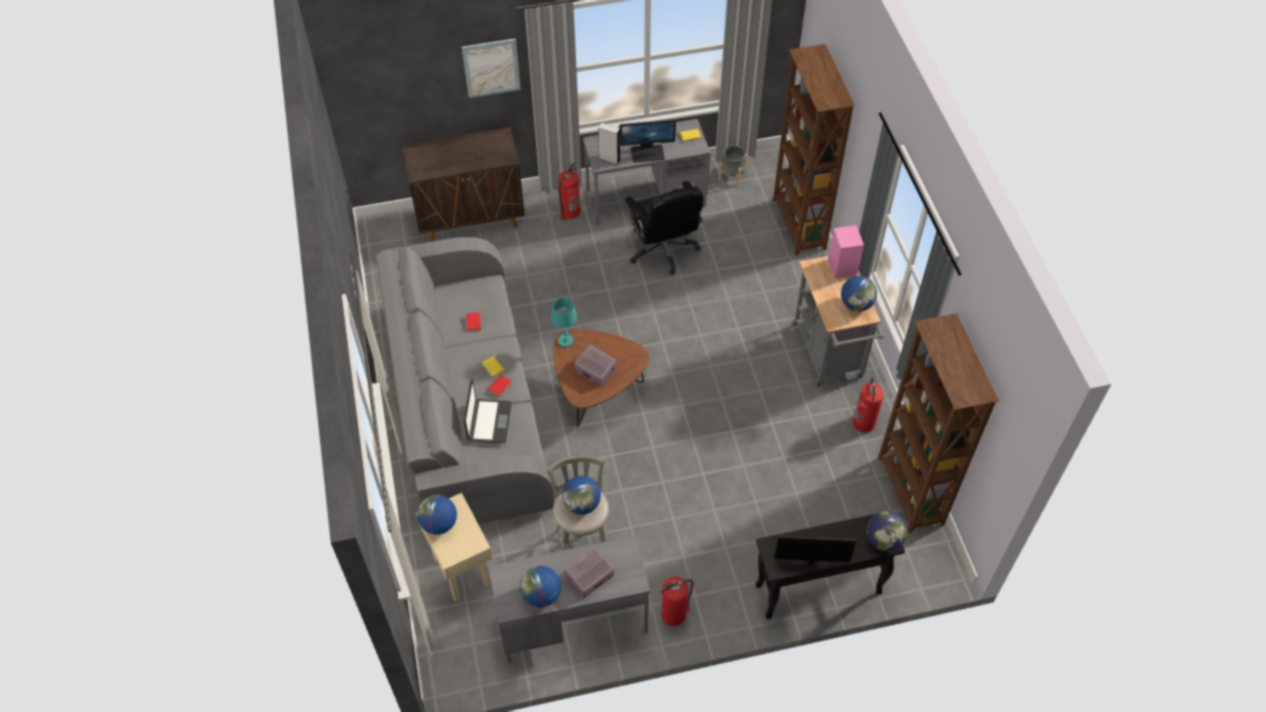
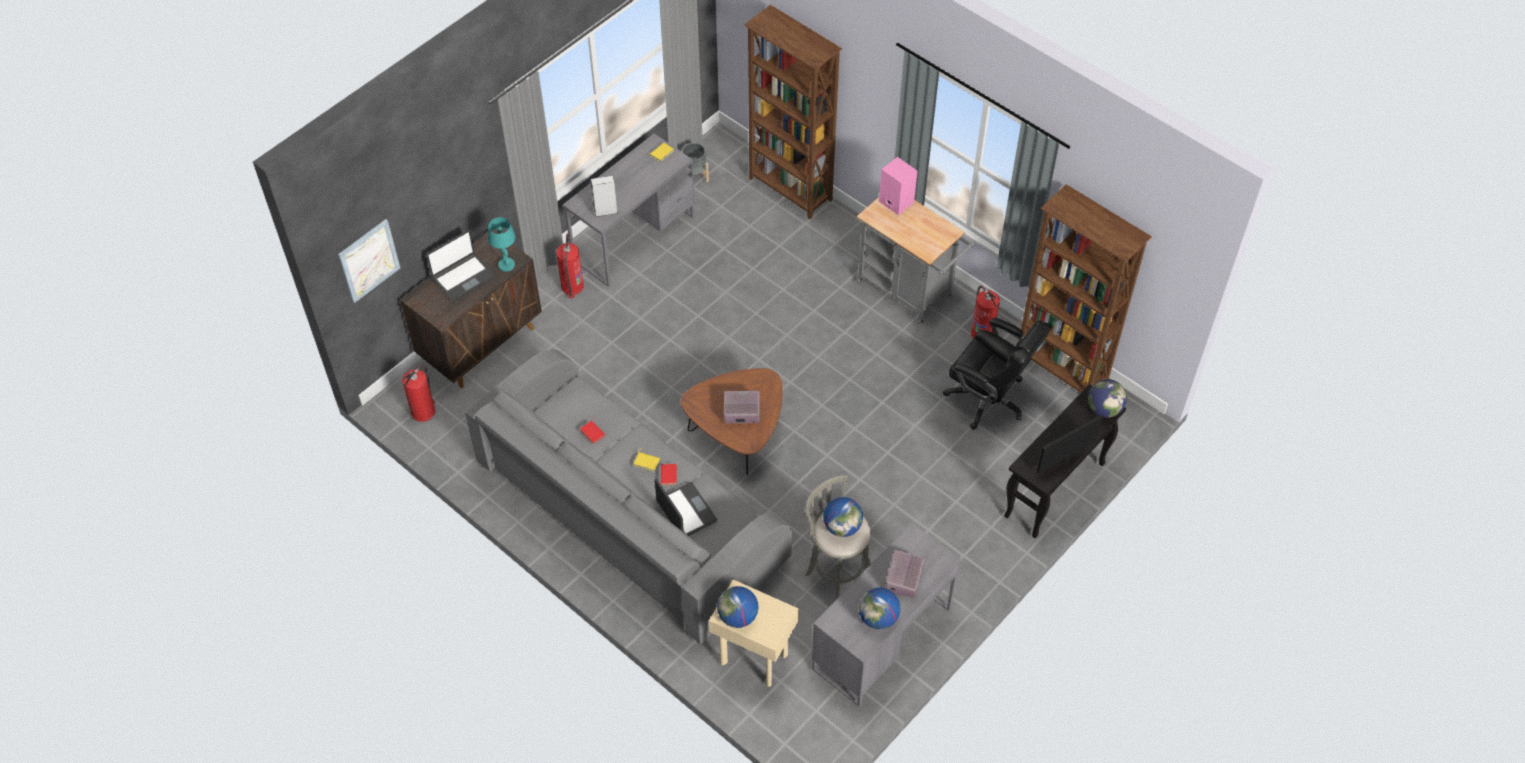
camera: 35 degrees left, 0 degrees up
picture [462,38,521,98] -> picture moved to [338,219,400,303]
turquoise table lamp [551,298,577,347] -> turquoise table lamp moved to [488,217,515,271]
monitor [620,119,676,163] -> none
black office chair [625,181,703,275] -> black office chair moved to [943,318,1051,430]
fire extinguisher [660,577,694,626] -> fire extinguisher moved to [402,365,435,422]
globe [841,276,877,312] -> none
none -> laptop [426,230,495,301]

